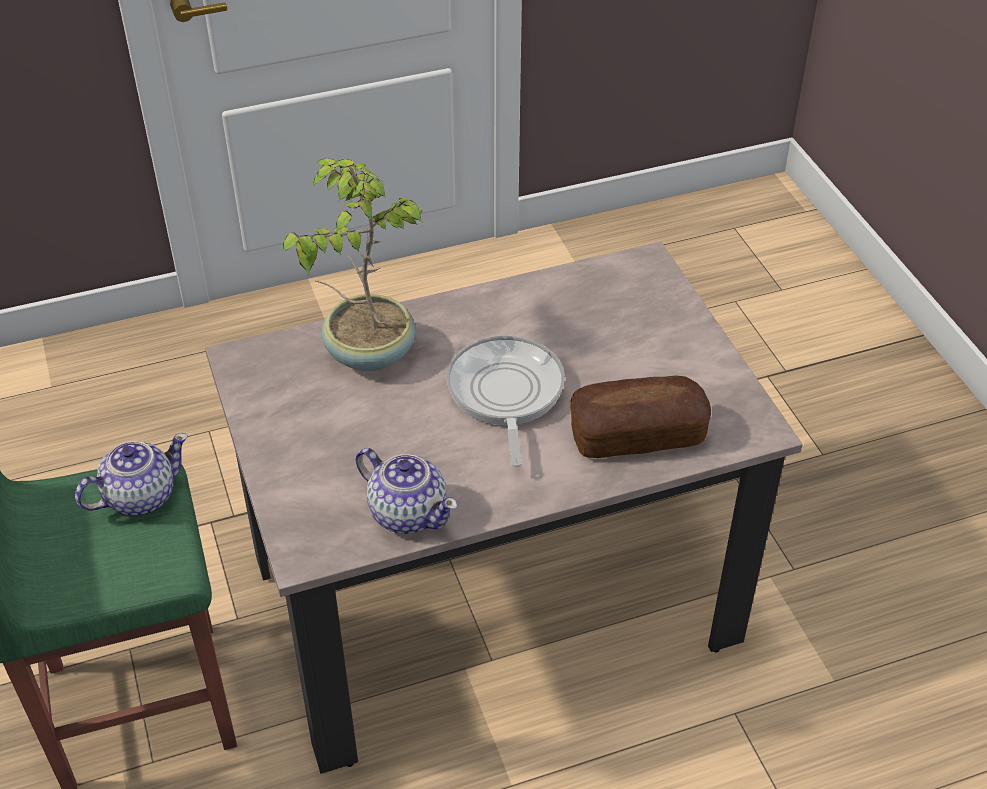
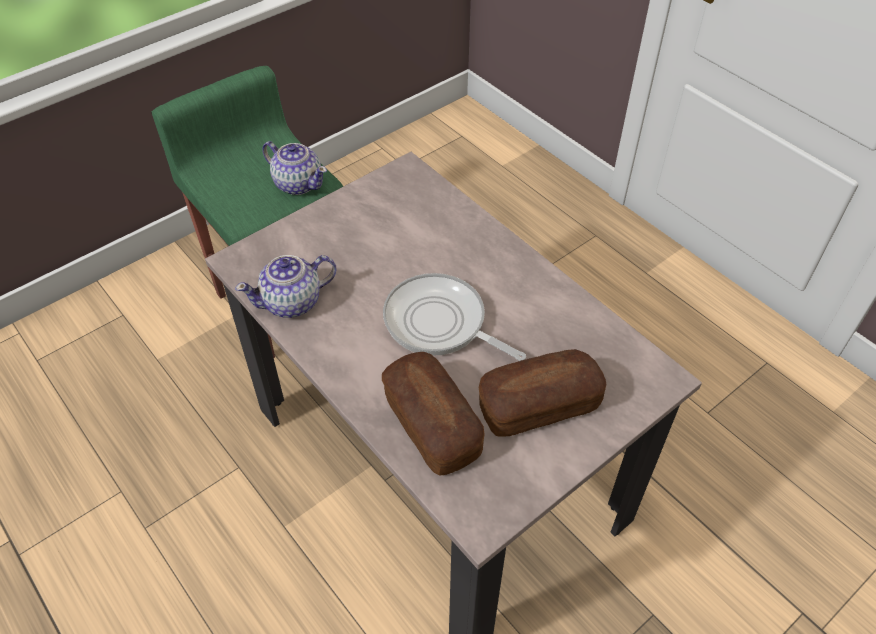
camera: 70 degrees right, 5 degrees up
potted plant [283,159,422,371] -> none
teapot [356,448,458,534] -> teapot turned 45 degrees clockwise [235,255,337,318]
frying pan [447,336,565,467] -> frying pan turned 120 degrees counterclockwise [383,273,526,361]
none -> bread [479,349,606,437]

